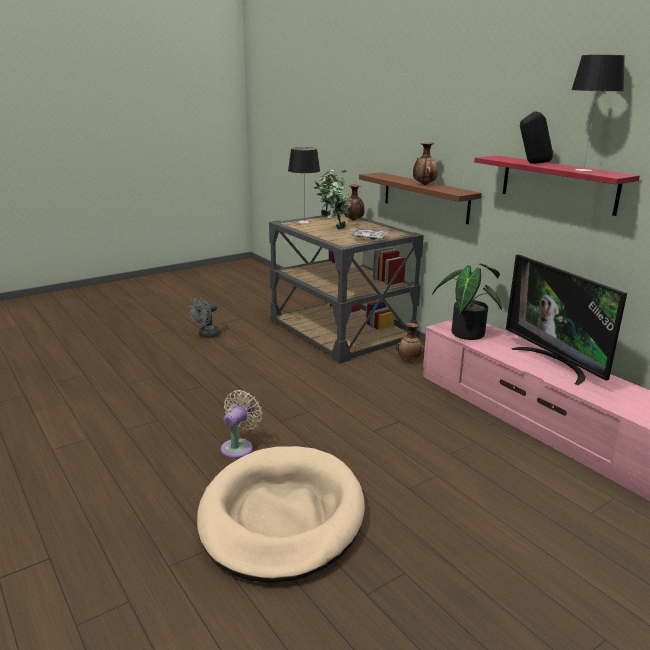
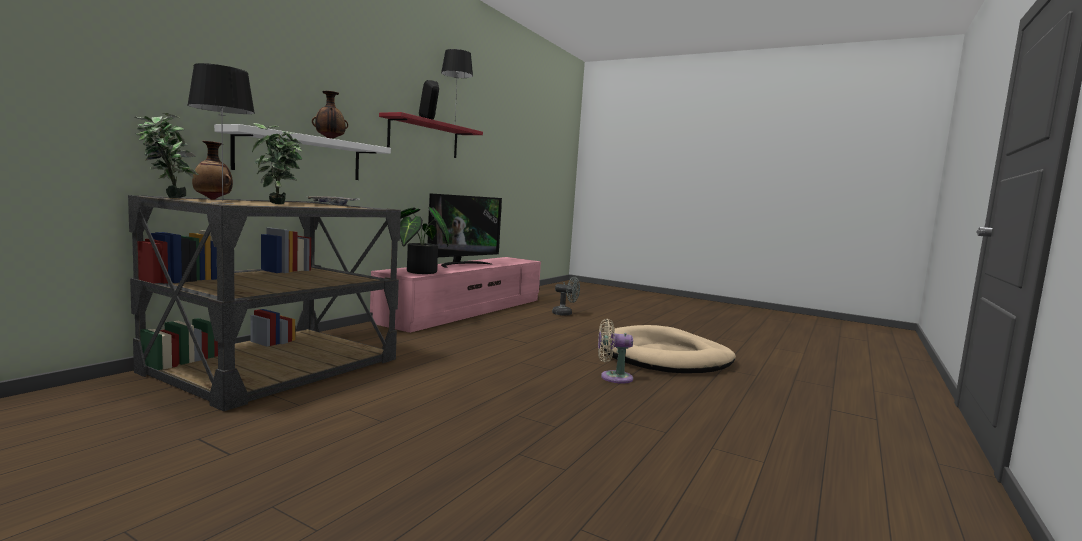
camera: 115 degrees left, 15 degrees down
grey fan [189,298,221,338] -> grey fan moved to [552,277,580,315]
brown shelf [359,172,482,224] -> white shelf [214,124,391,180]
vase [396,323,425,361] -> none

